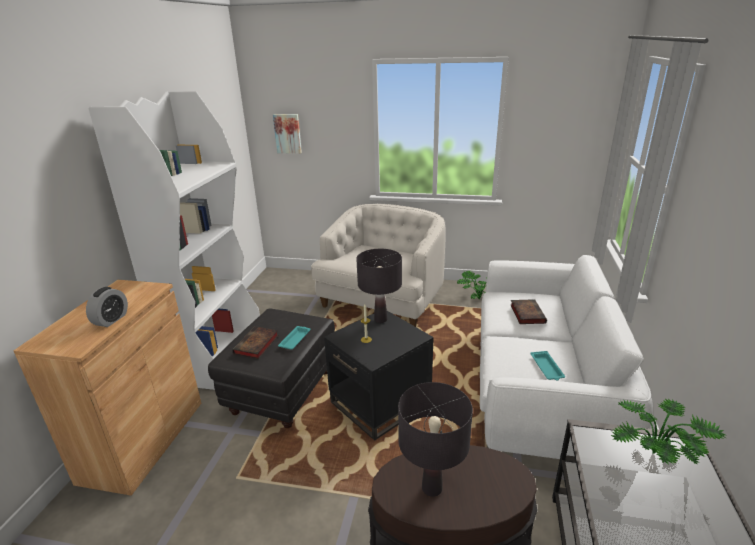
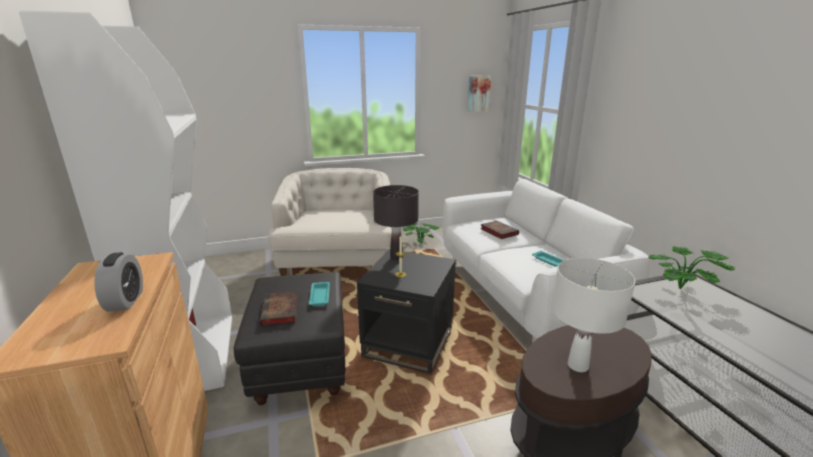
camera: 30 degrees left, 5 degrees down
picture [273,114,302,154] -> picture moved to [467,75,491,112]
black table lamp [398,382,473,497] -> white table lamp [552,258,635,372]

